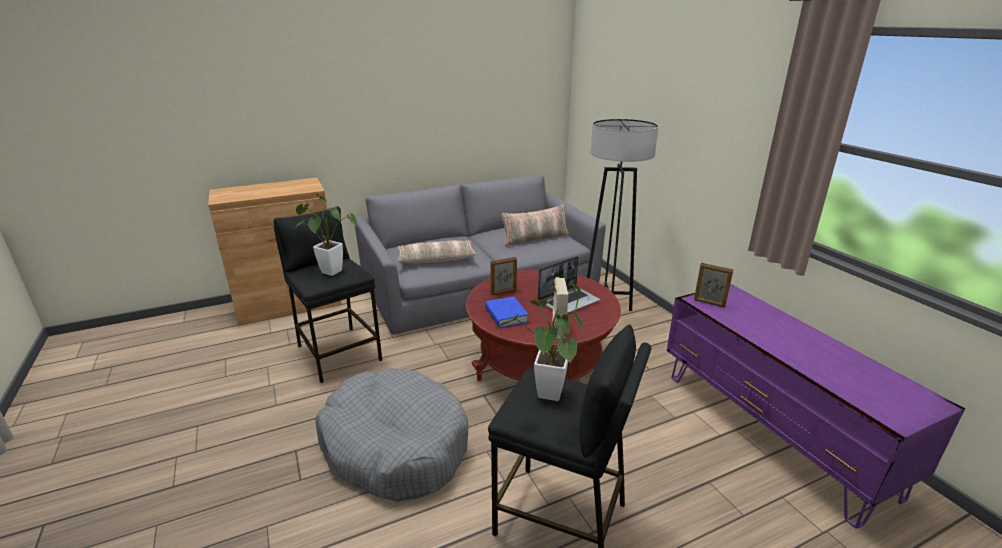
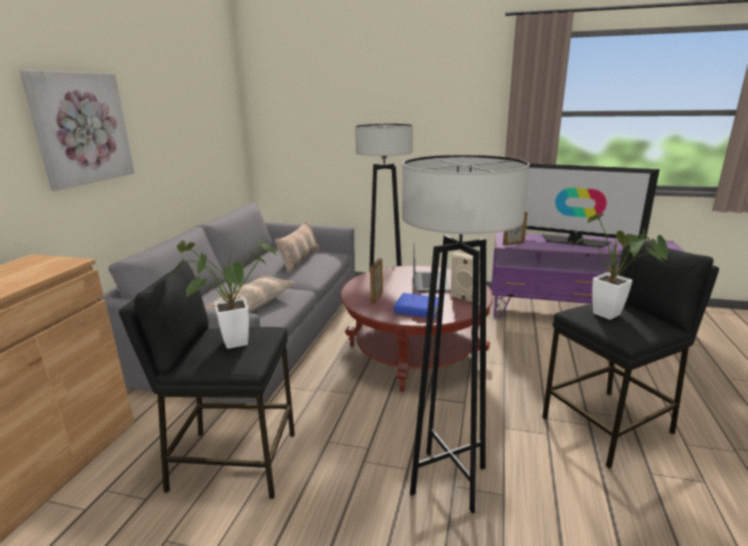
camera: 50 degrees left, 5 degrees down
grey dog bed [315,368,469,502] -> grey floor lamp [402,155,530,514]
none -> picture [20,70,135,191]
none -> television [525,163,660,248]

